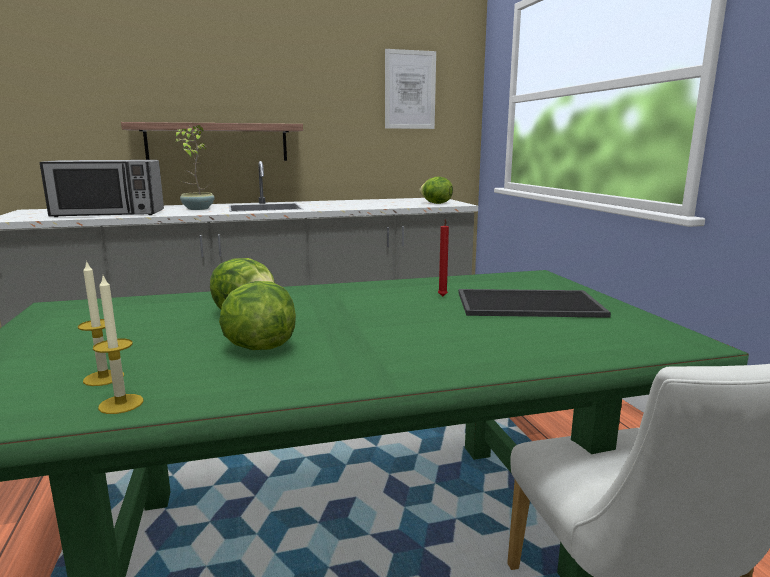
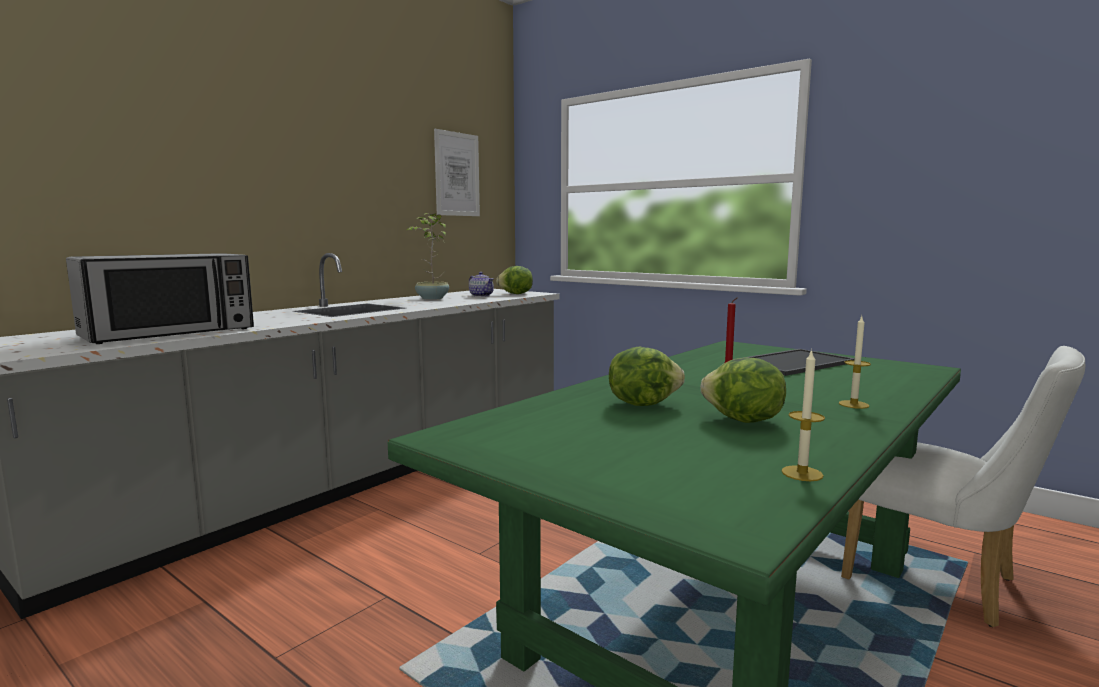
camera: 35 degrees left, 5 degrees down
candle [78,260,124,386] -> candle moved to [839,316,871,409]
shelf [121,122,303,161] -> none
potted plant [175,125,215,210] -> potted plant moved to [407,213,449,300]
none -> teapot [469,272,494,297]

